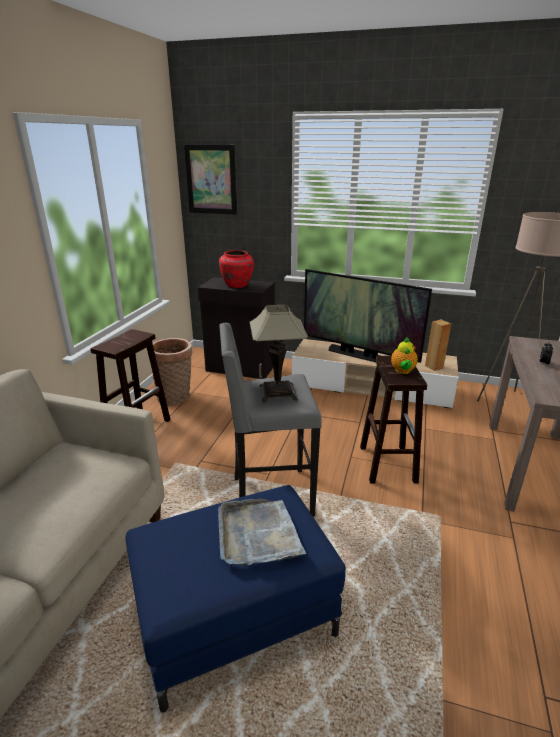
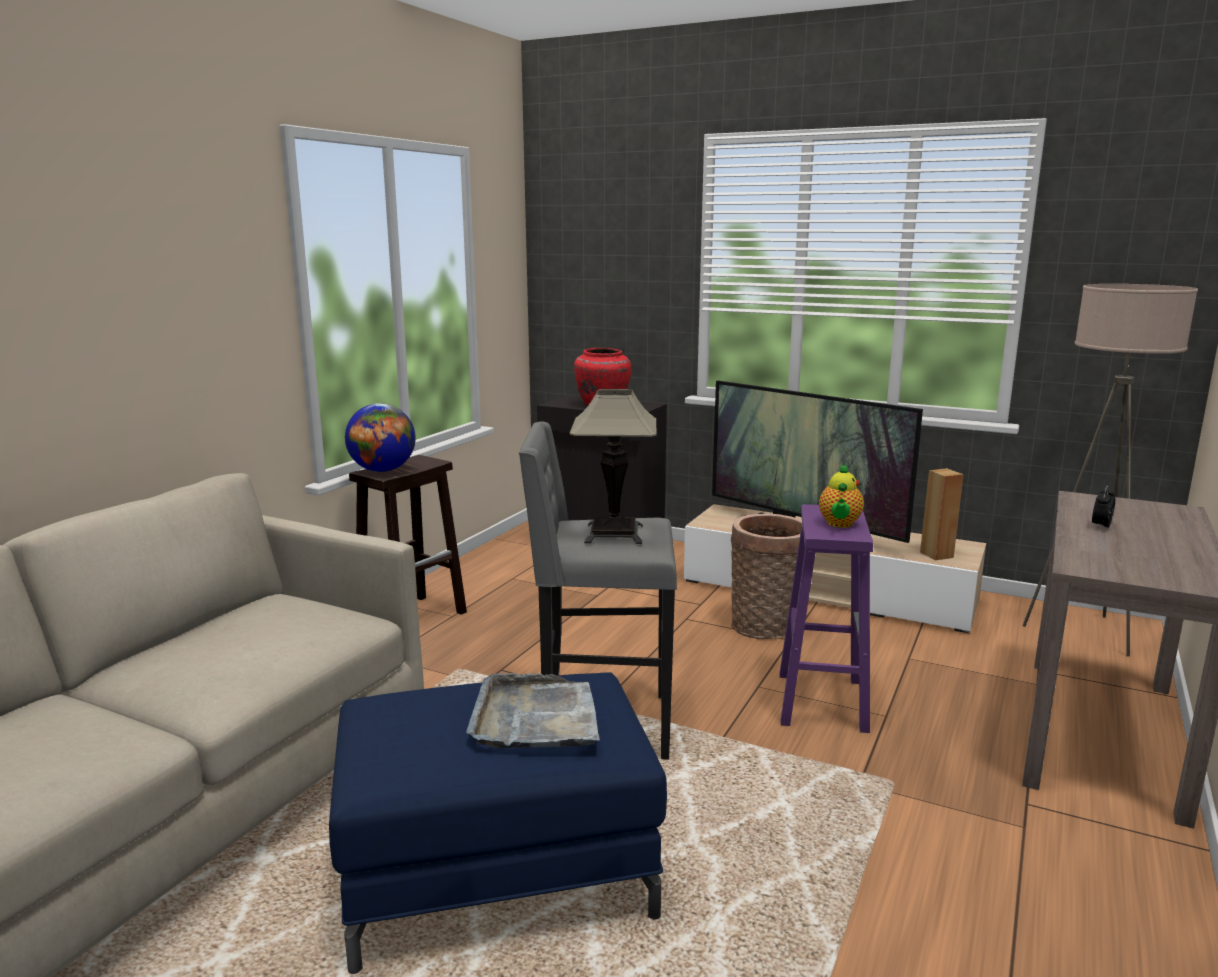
camera: 10 degrees right, 10 degrees down
basket [153,338,192,406] -> basket moved to [731,514,802,639]
picture [184,144,237,215] -> none
brown stool [360,356,427,483] -> purple stool [779,504,873,733]
none -> globe [345,403,415,472]

